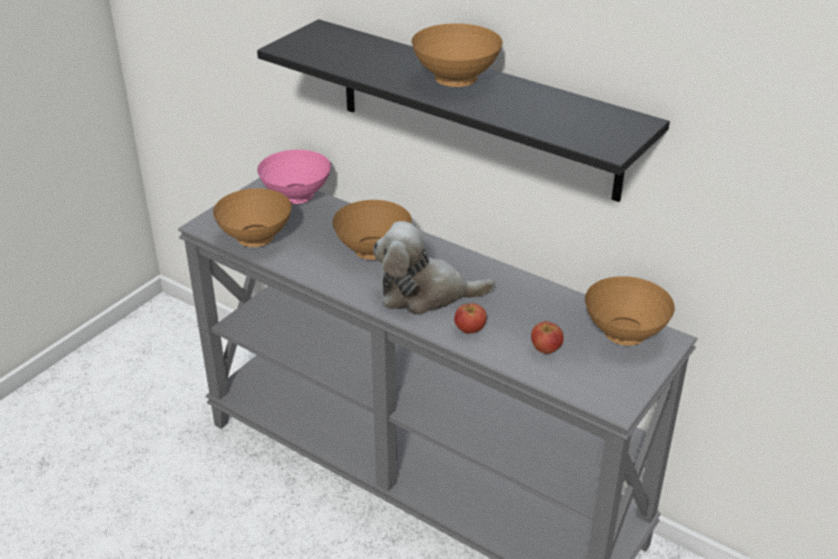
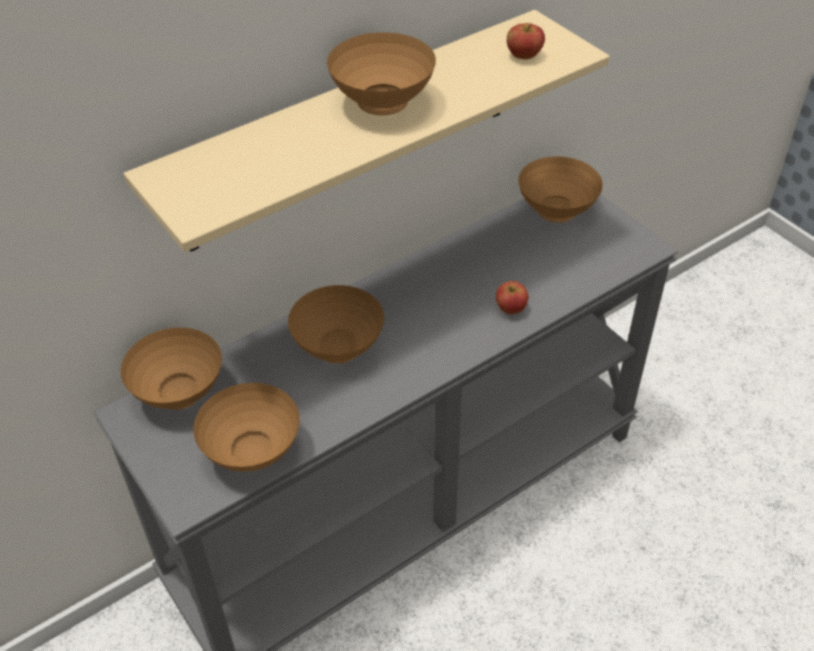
camera: 70 degrees left, 10 degrees up
black shelf [257,19,670,202] -> beige shelf [123,10,610,252]
pink bowl [257,150,331,204] -> brown bowl [121,327,222,410]
plush toy [373,221,495,315] -> none
apple [531,321,564,354] -> apple moved to [507,23,545,59]

